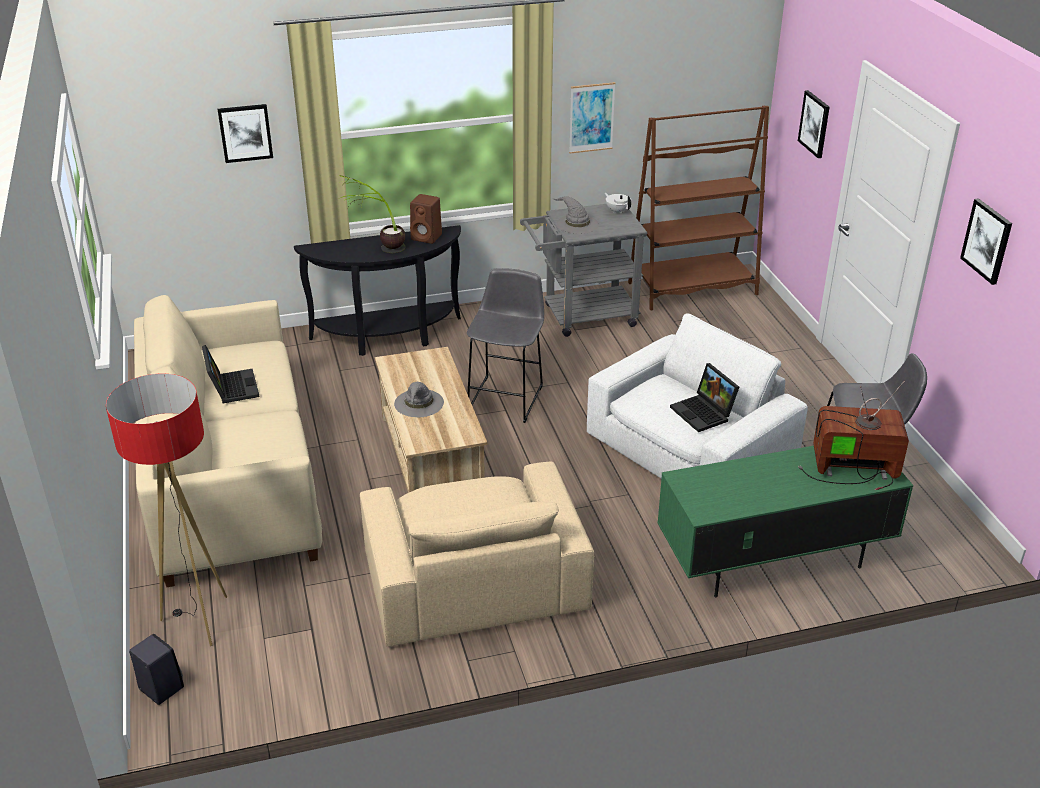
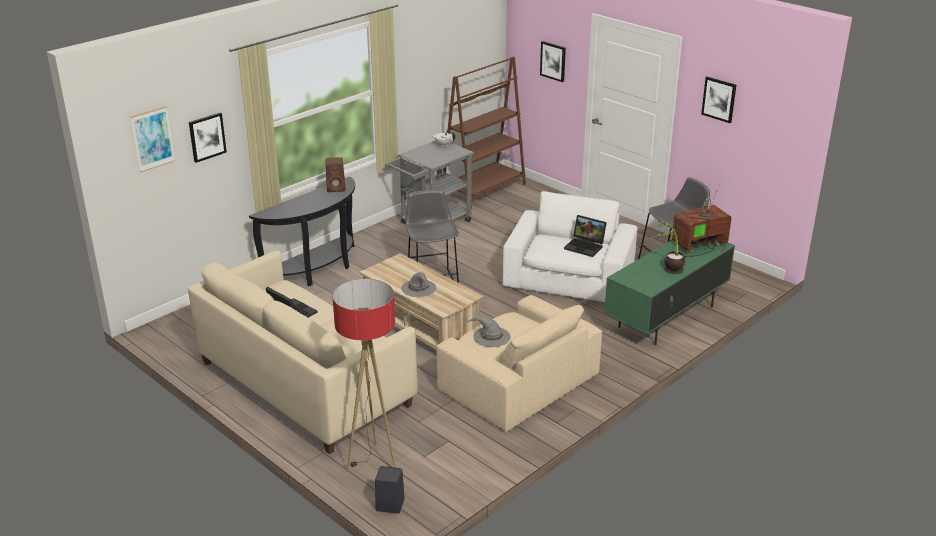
camera: 30 degrees left, 5 degrees down
potted plant [338,175,406,253] -> potted plant moved to [648,222,685,274]
grey hat [553,196,599,234] -> grey hat moved to [465,316,511,347]
picture [569,82,615,154] -> picture moved to [131,106,175,172]

